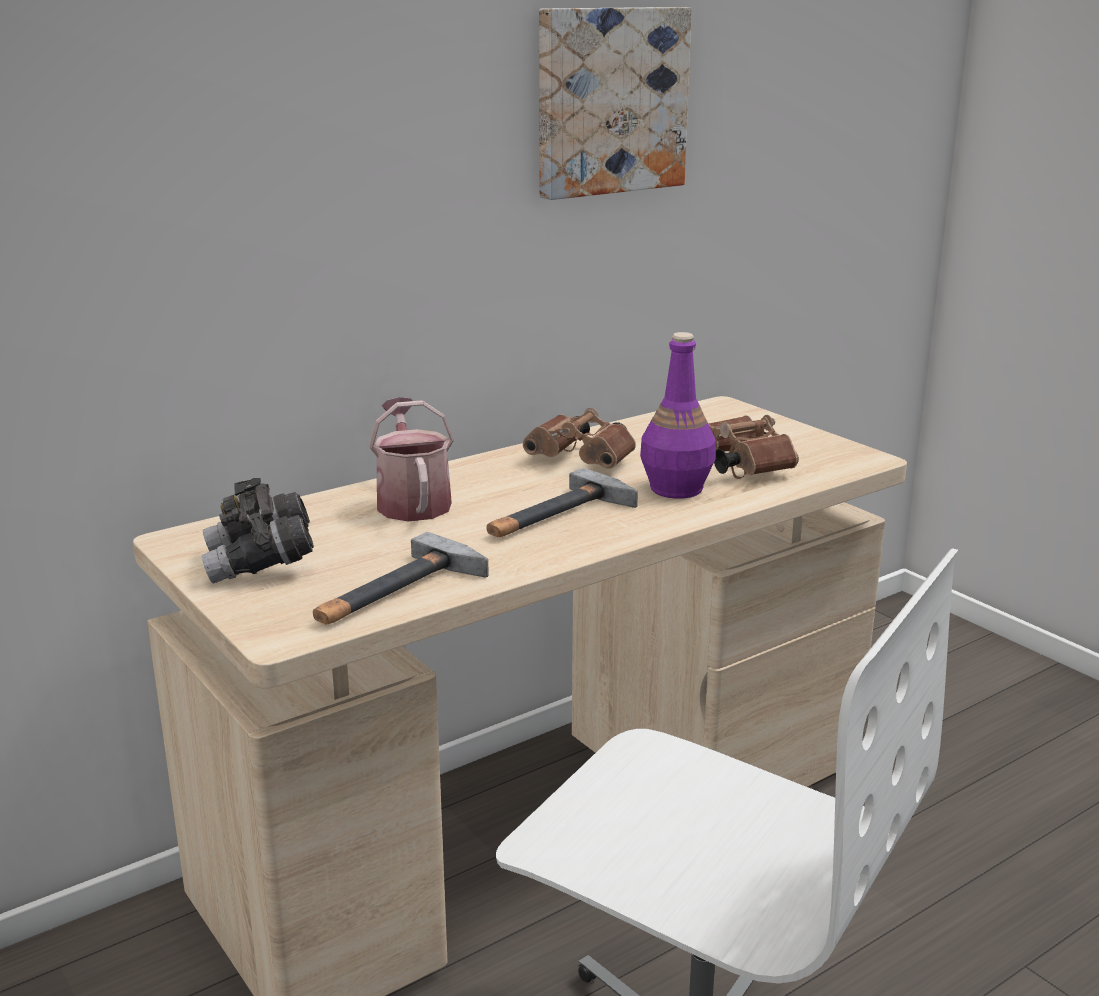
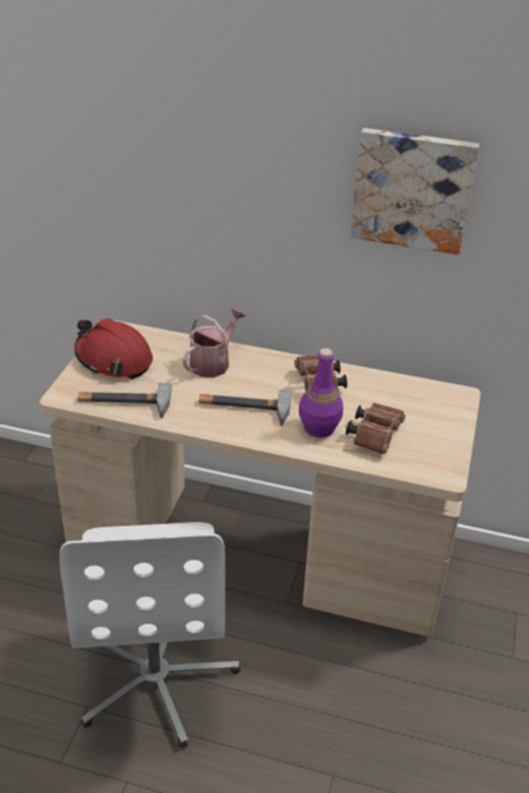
camera: 50 degrees right, 15 degrees up
grey binoculars [202,478,314,583] -> red hard hat [74,318,153,379]

